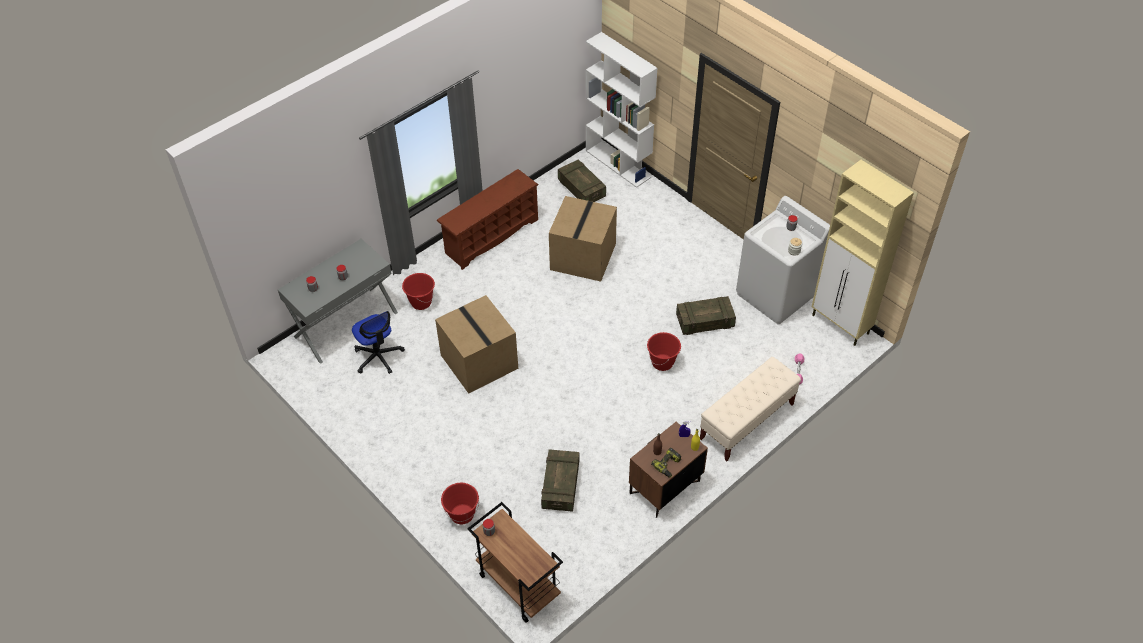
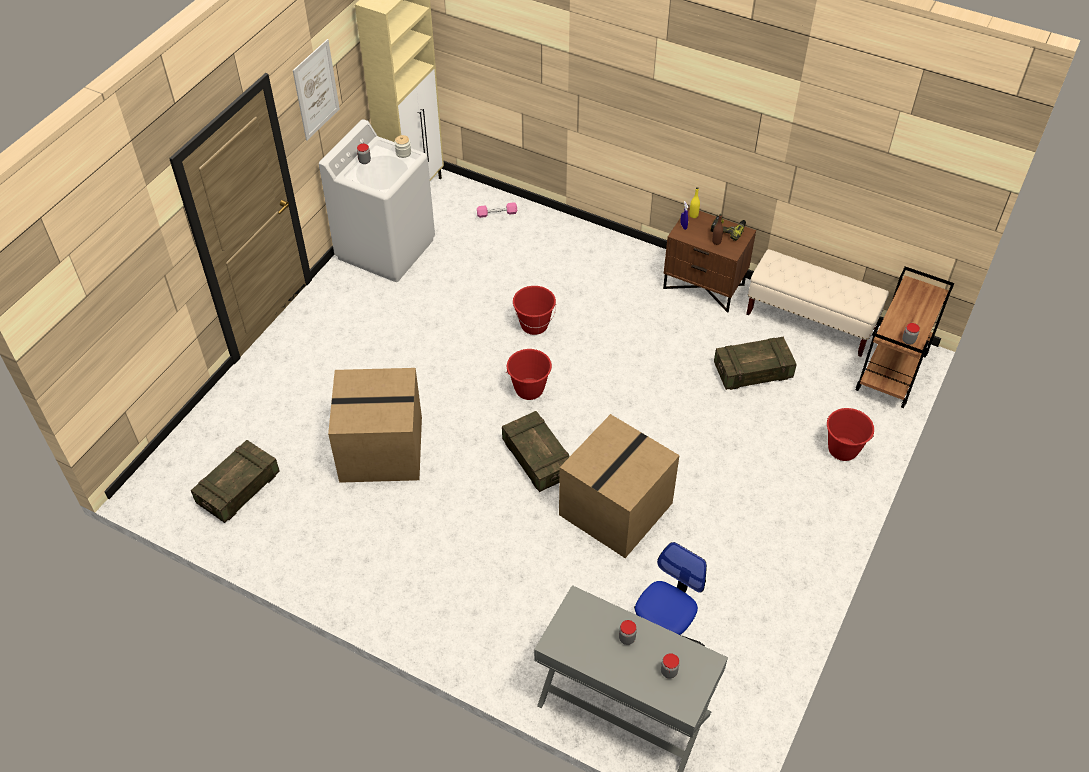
camera: 110 degrees left, 0 degrees up
red bucket [402,273,435,310] -> red bucket moved to [506,349,552,400]
brown shoe rack [437,169,539,270] -> none
white bookcase [586,32,657,188] -> none
crate [676,296,736,335] -> crate moved to [502,411,570,492]
beige bench [700,357,801,461] -> beige bench moved to [746,249,889,357]
none -> picture [293,39,340,140]

